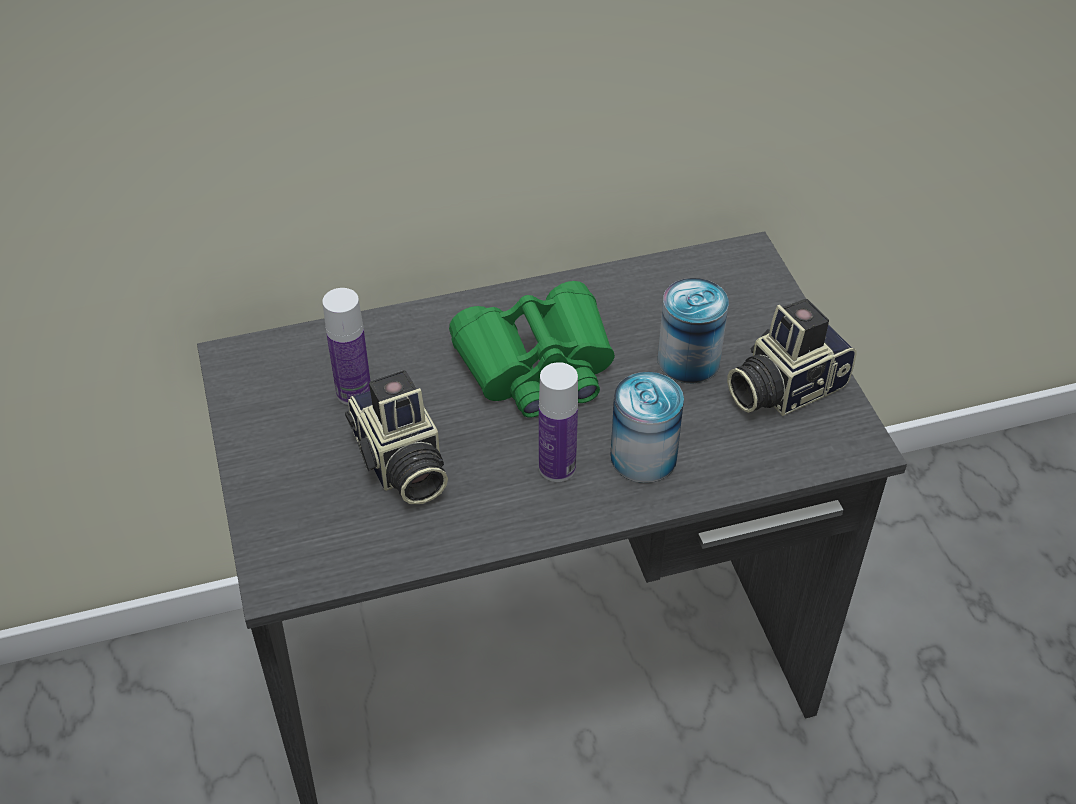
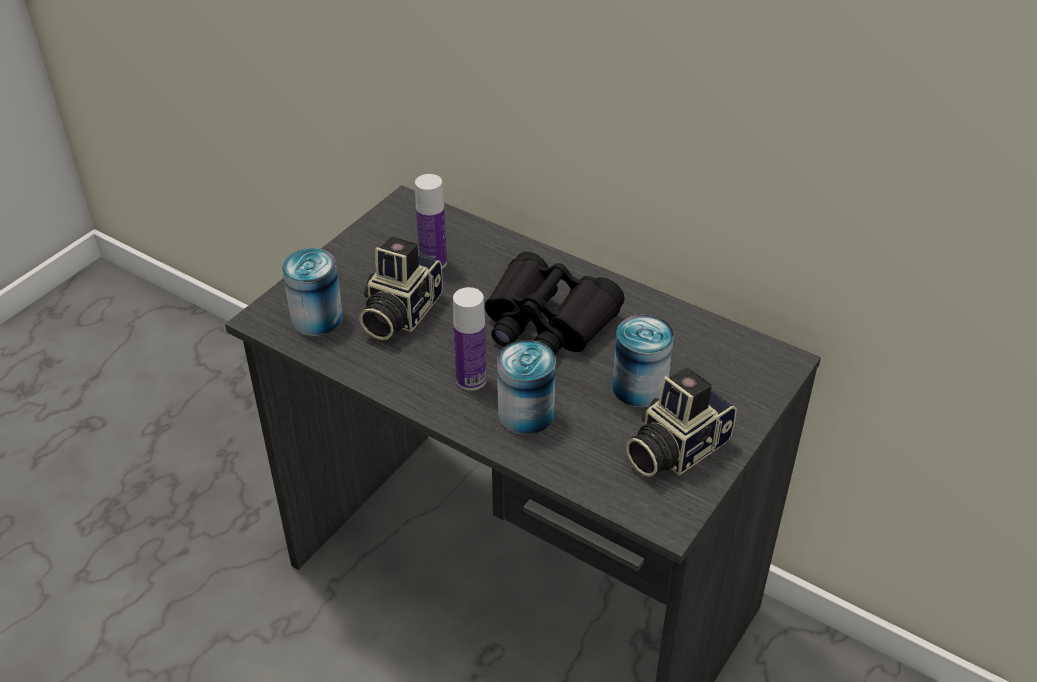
camera: 50 degrees right, 5 degrees down
green binoculars [449,281,615,418] -> black binoculars [485,252,625,355]
camera [727,299,857,416] -> camera turned 60 degrees counterclockwise [625,367,737,477]
none -> can [282,248,343,336]

